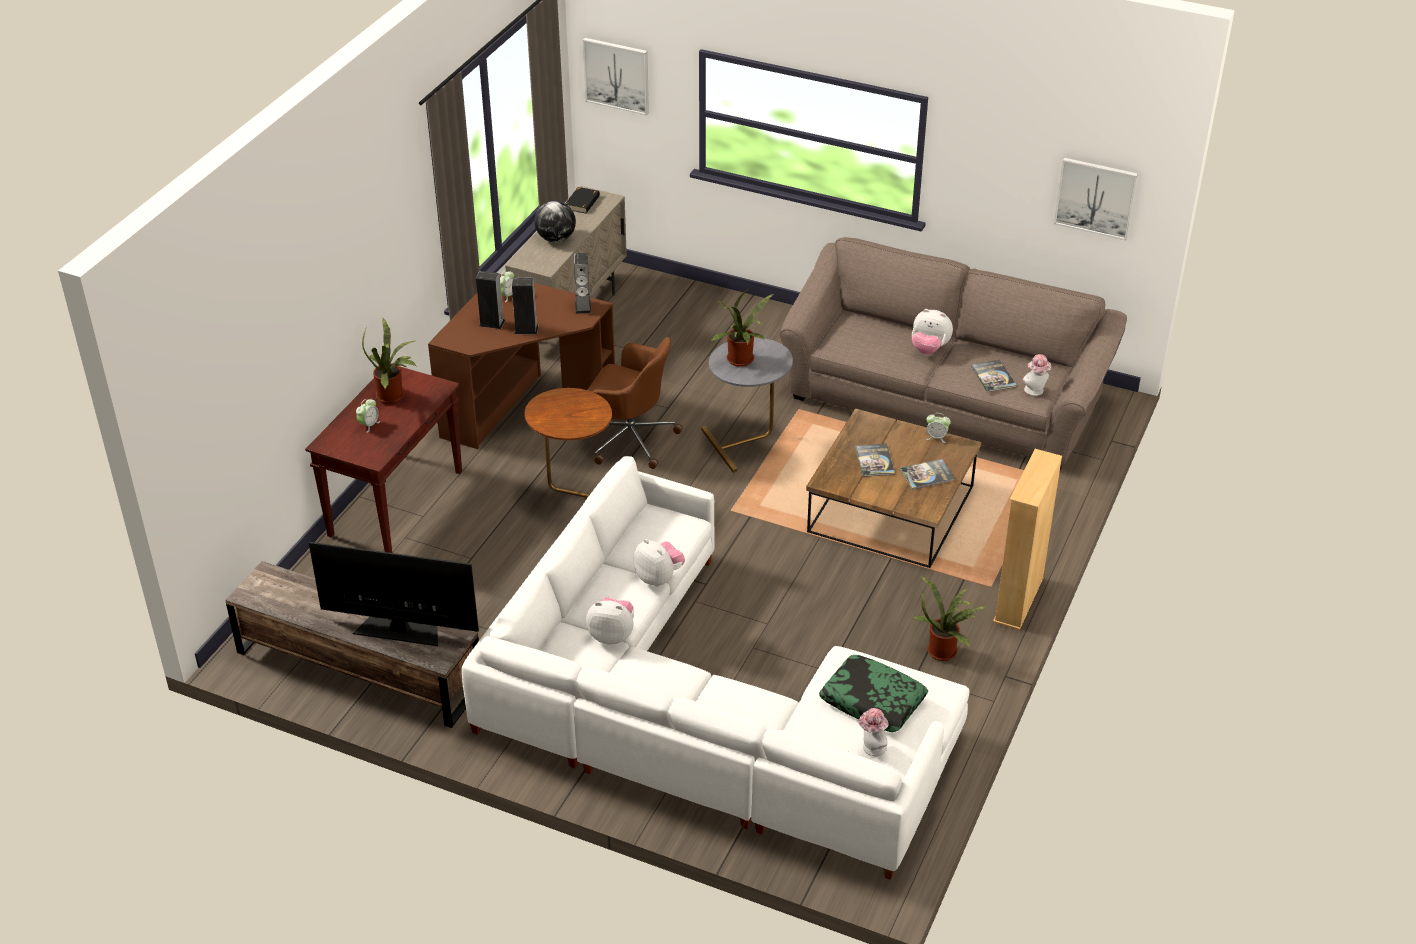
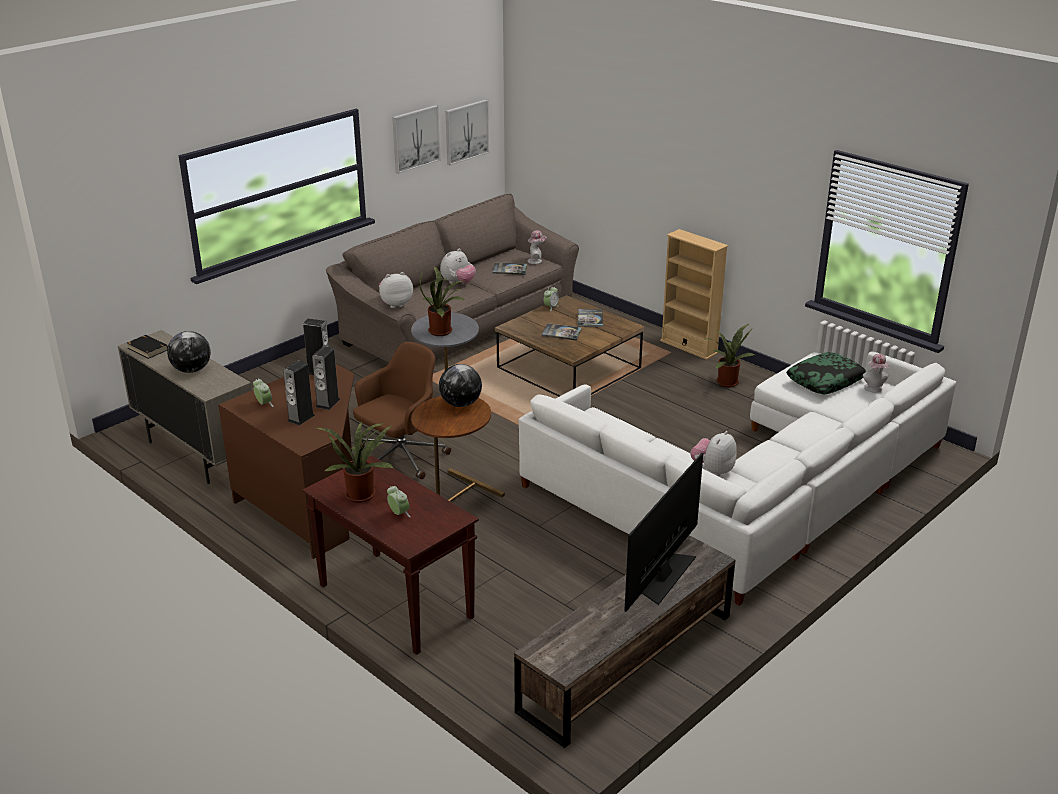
camera: 70 degrees left, 10 degrees down
picture [583,38,649,116] -> picture moved to [392,105,441,174]
plush toy [634,539,685,587] -> plush toy moved to [379,272,413,308]
none -> globe [439,364,482,407]

